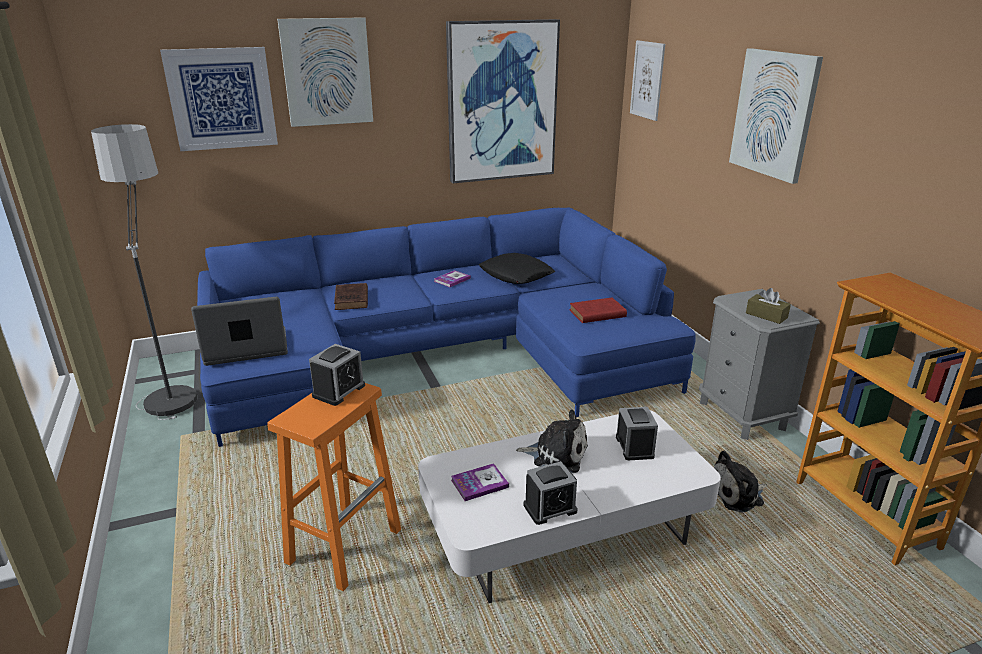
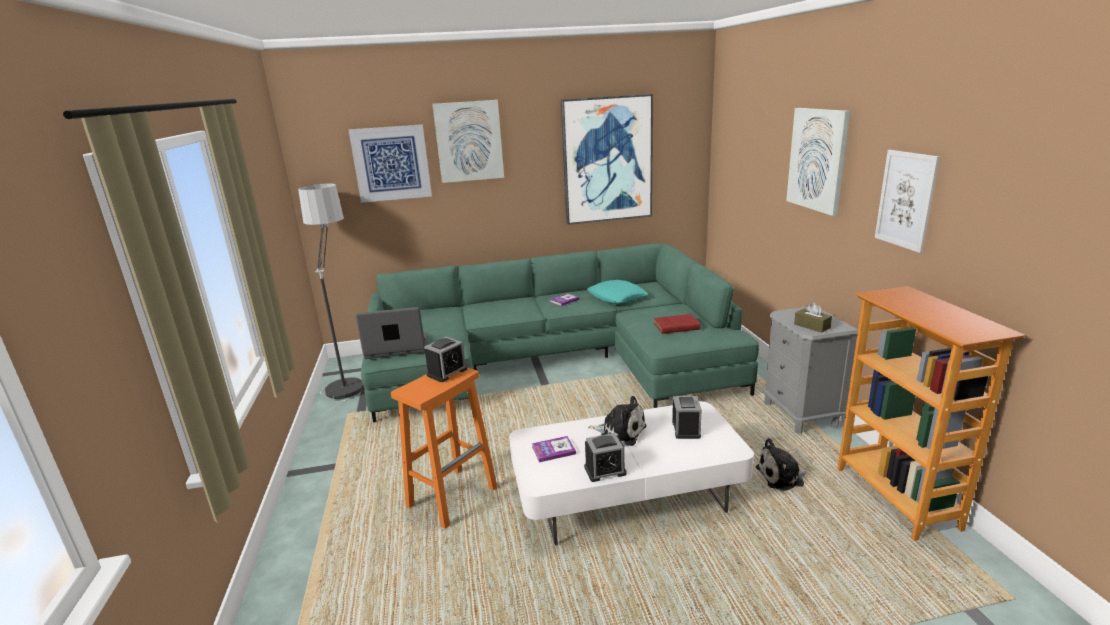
camera: 10 degrees right, 5 degrees down
blue sofa [197,208,696,447] -> green sofa [361,244,759,422]
brown book [334,283,368,310] -> none
black pillow [479,253,555,284] -> turquoise pillow [587,280,648,304]
picture [630,40,665,121] -> picture moved to [875,150,940,253]

